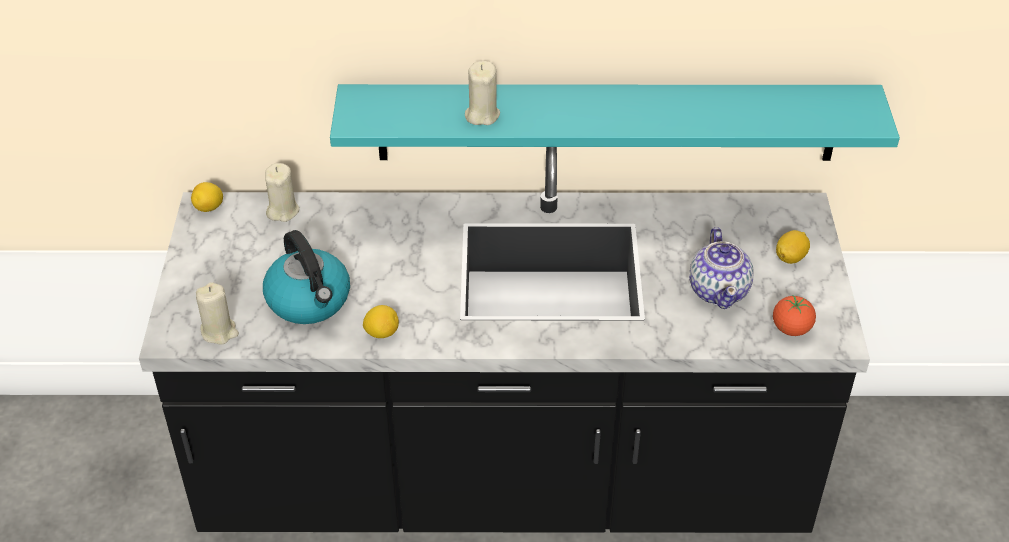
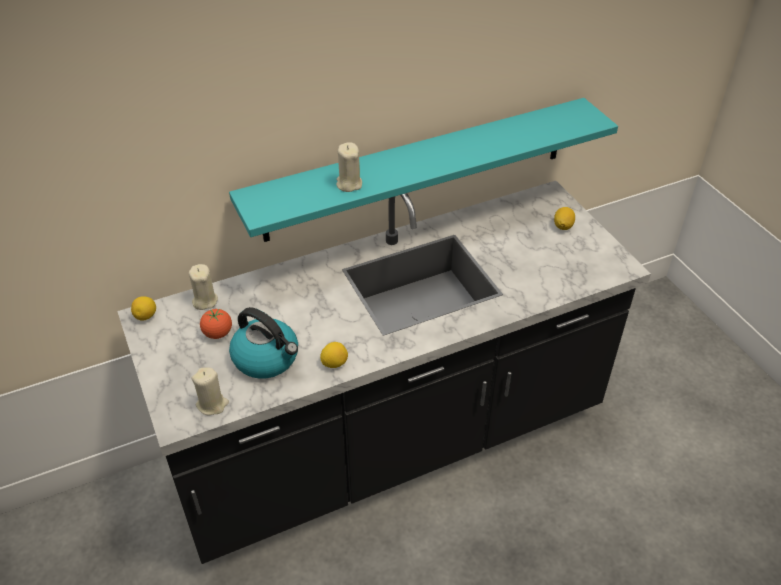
camera: 25 degrees left, 0 degrees up
teapot [689,227,753,309] -> none
tomato [773,295,816,336] -> tomato moved to [200,309,232,339]

